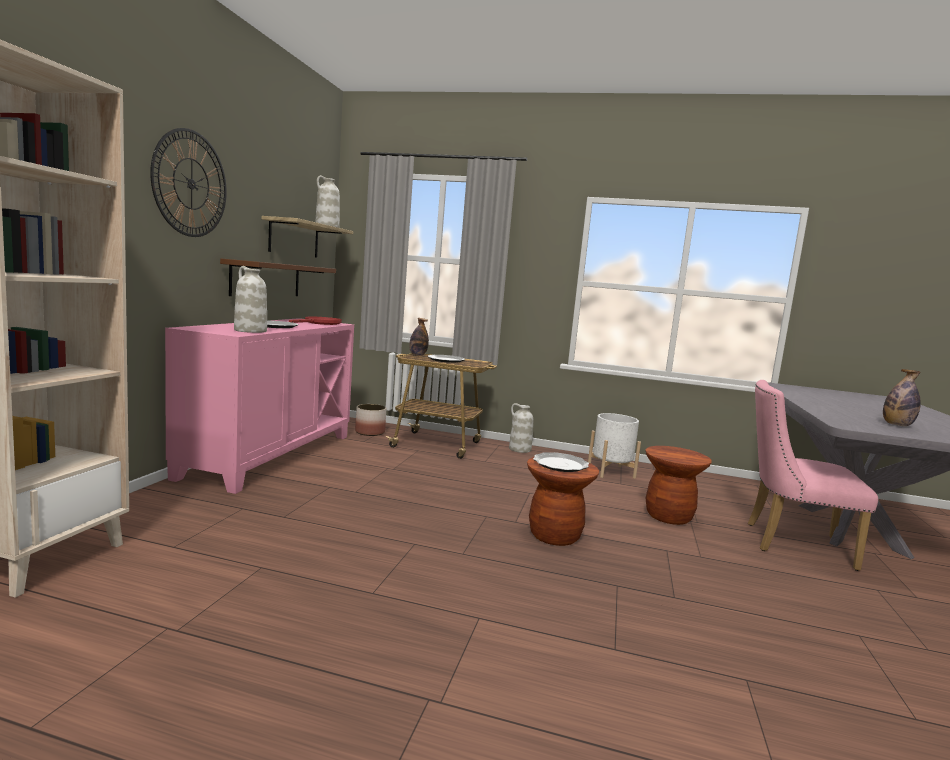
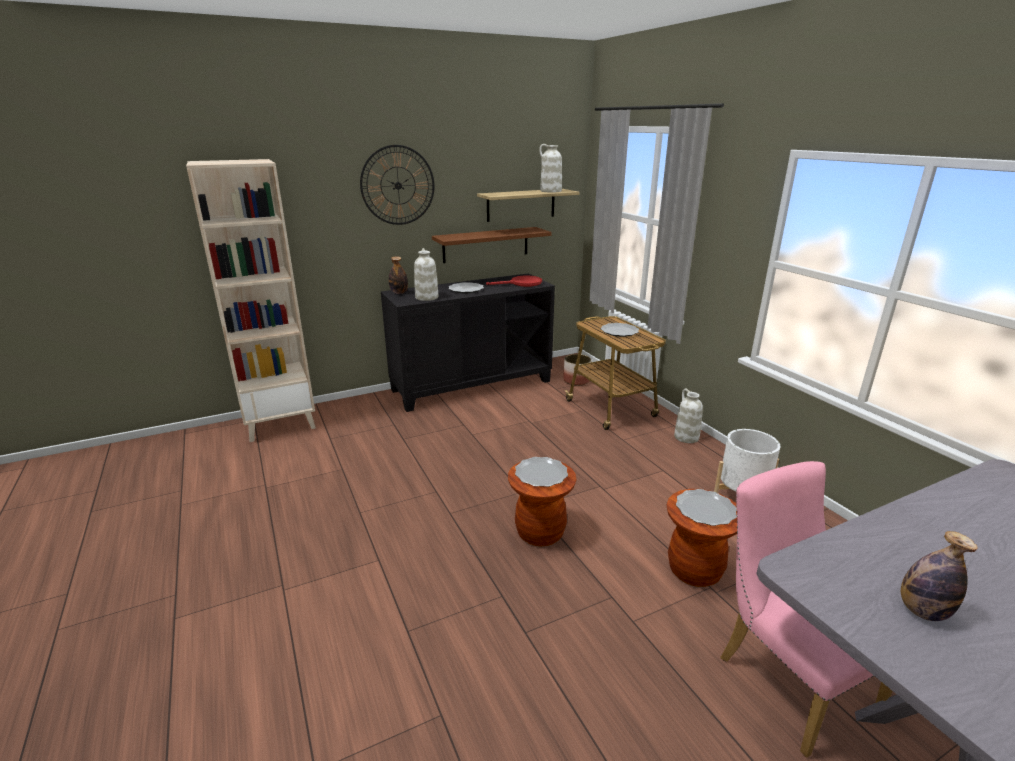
camera: 50 degrees right, 15 degrees up
pink cabinet [165,318,354,494] -> black cabinet [381,273,555,412]
bottle [409,318,429,355] -> bottle moved to [389,256,408,294]
none -> plate [676,489,737,526]

